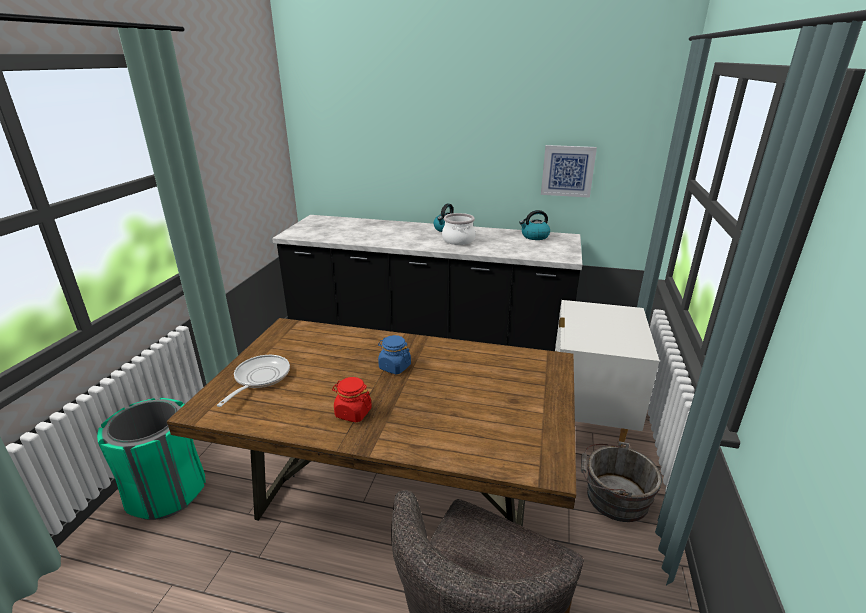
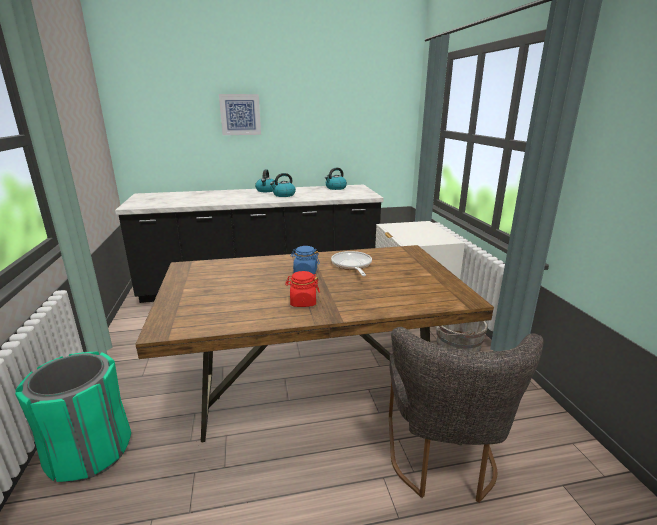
camera: 25 degrees left, 5 degrees down
frying pan [217,355,290,407] -> frying pan moved to [331,251,372,276]
cooking pot [442,213,476,245] -> kettle [270,173,296,197]
picture [541,145,597,198] -> picture moved to [219,94,261,135]

